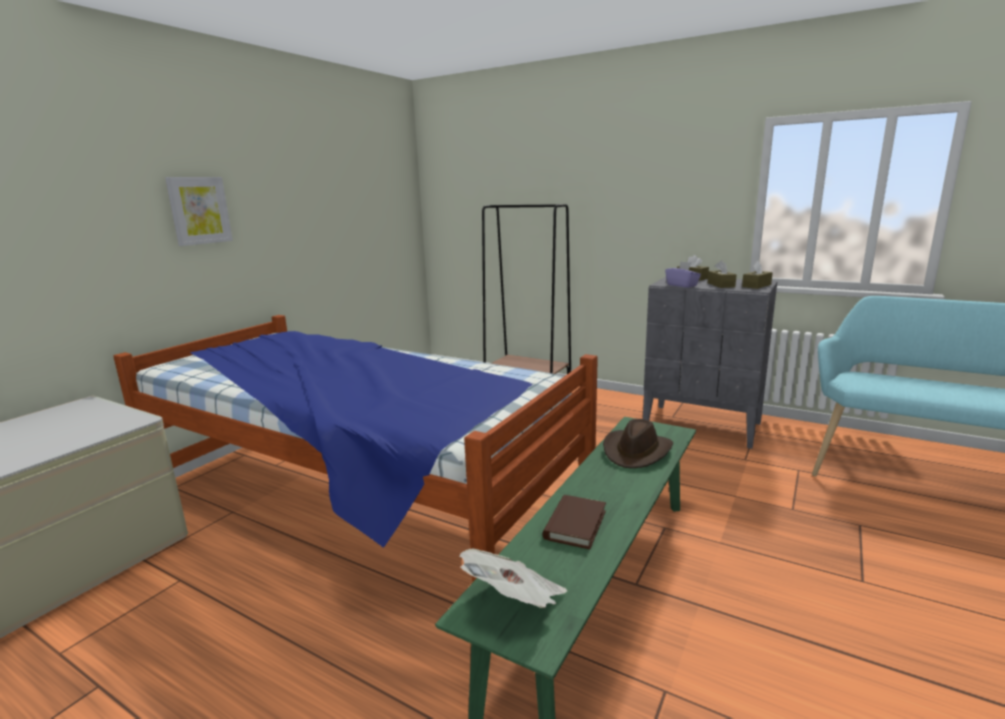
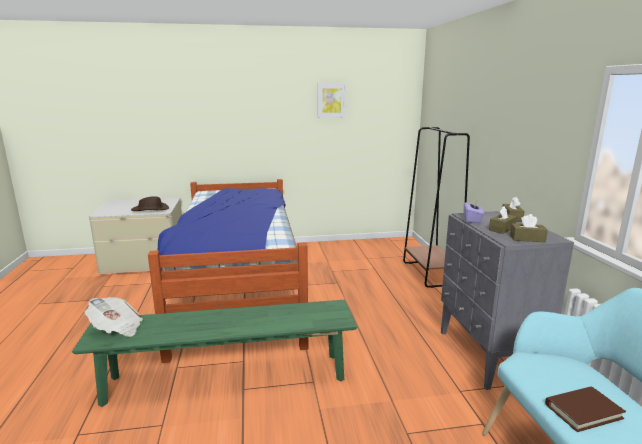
camera: 50 degrees right, 0 degrees up
picture [165,177,233,246] -> picture moved to [317,84,346,118]
brown book [543,495,606,549] -> brown book moved to [545,386,626,432]
brown hat [603,419,673,468] -> brown hat moved to [131,196,169,211]

